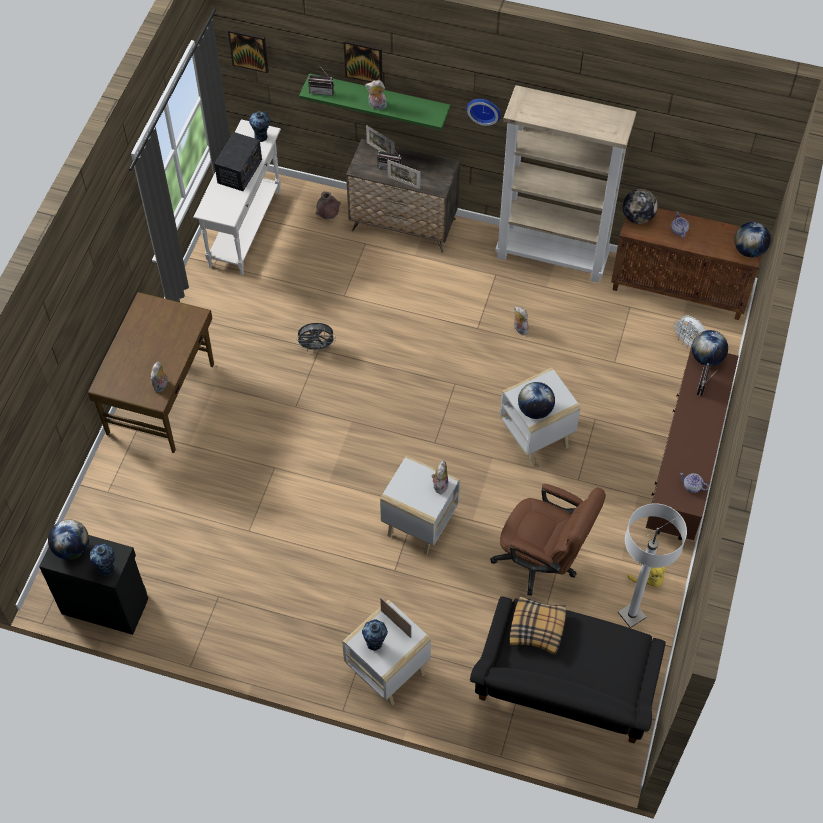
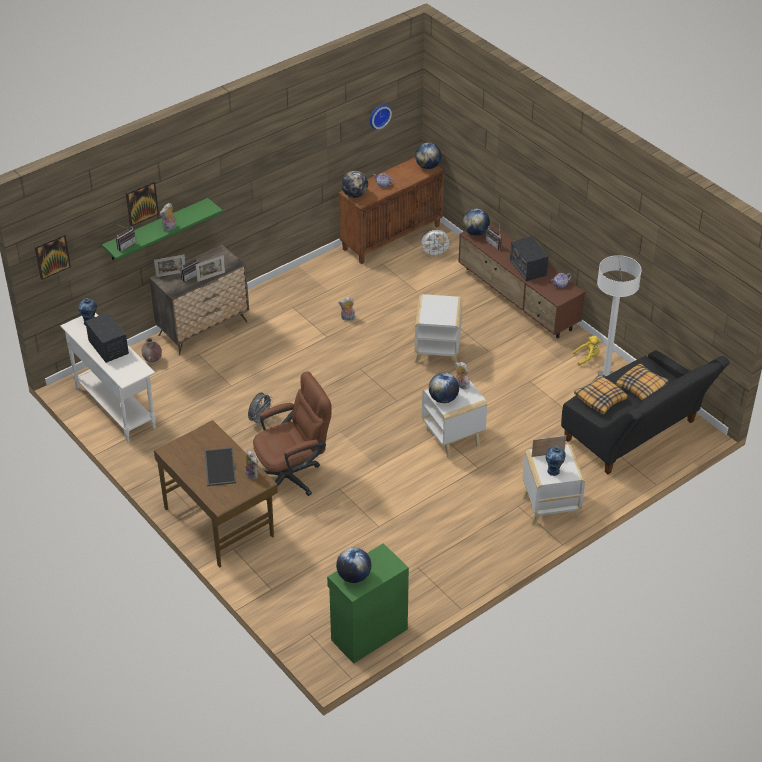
camera: 55 degrees left, 15 degrees down
black cabinet [39,535,148,635] -> green cabinet [327,543,409,664]
vase [90,544,115,576] -> none
wall clock [467,99,501,126] -> wall clock moved to [370,104,392,129]
brown office chair [490,484,606,596] -> brown office chair moved to [253,371,331,500]
beige bookcase [495,85,636,283] -> none
globe [518,382,555,419] -> globe moved to [429,373,459,403]
none -> tray [204,447,236,486]
none -> radio [510,236,549,281]
none -> pillow [616,364,669,401]

